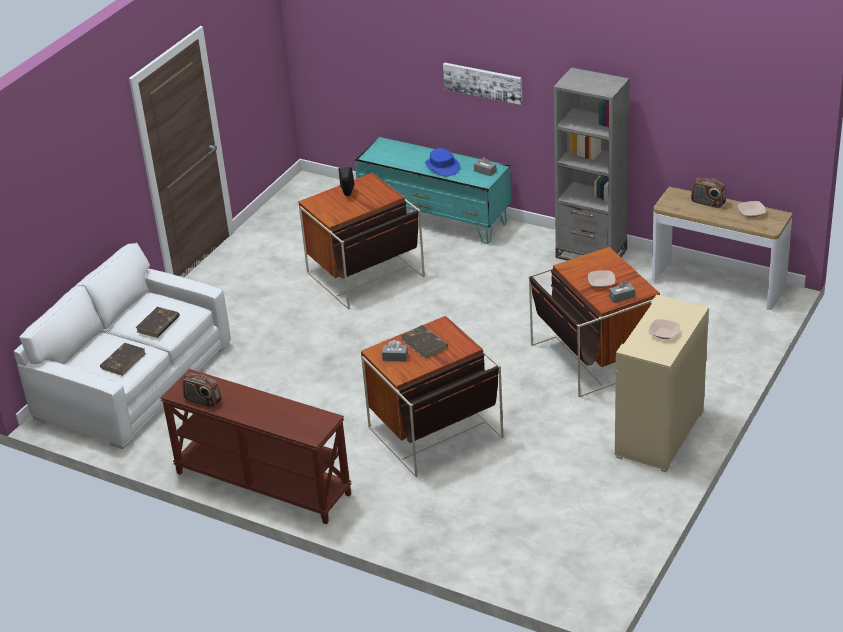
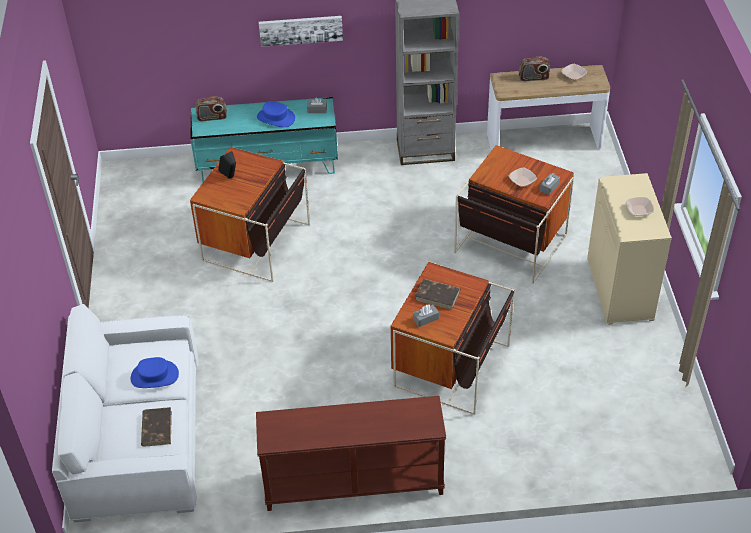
camera: 35 degrees left, 10 degrees up
brown book [136,307,180,338] -> blue hat [131,357,179,388]
radio [182,373,222,408] -> radio moved to [196,96,227,121]

